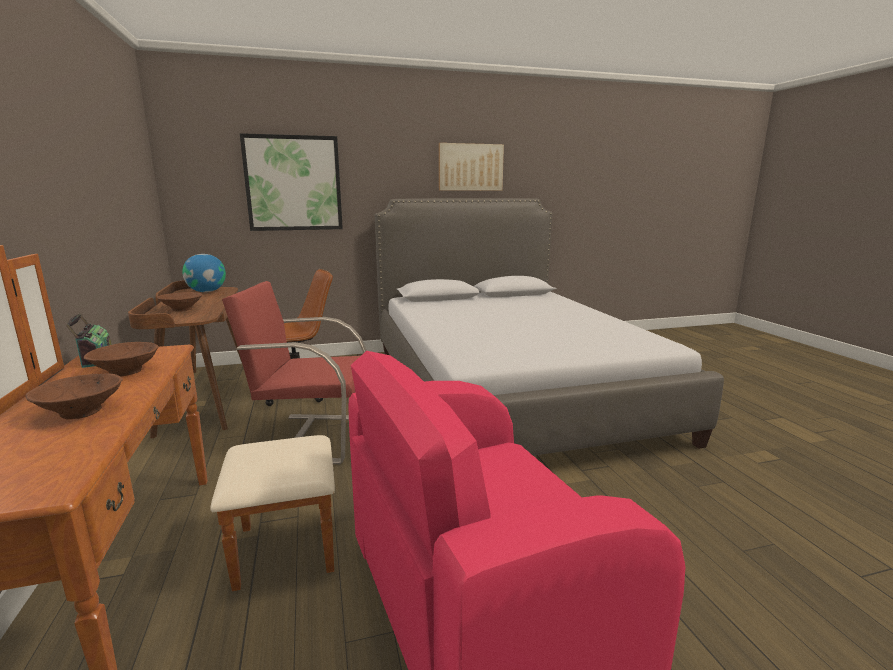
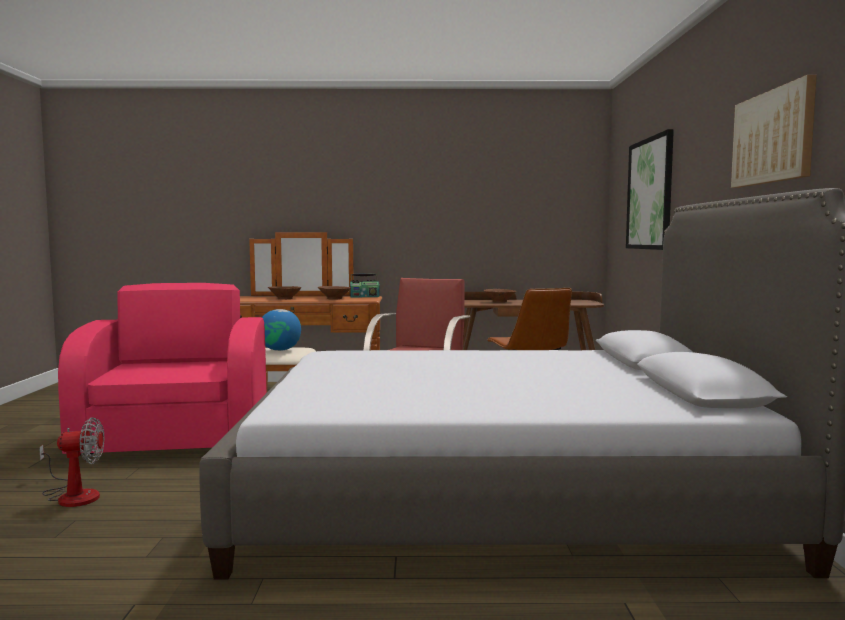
camera: 105 degrees right, 10 degrees down
globe [182,254,226,292] -> globe moved to [262,309,301,351]
none -> fan [39,417,104,507]

